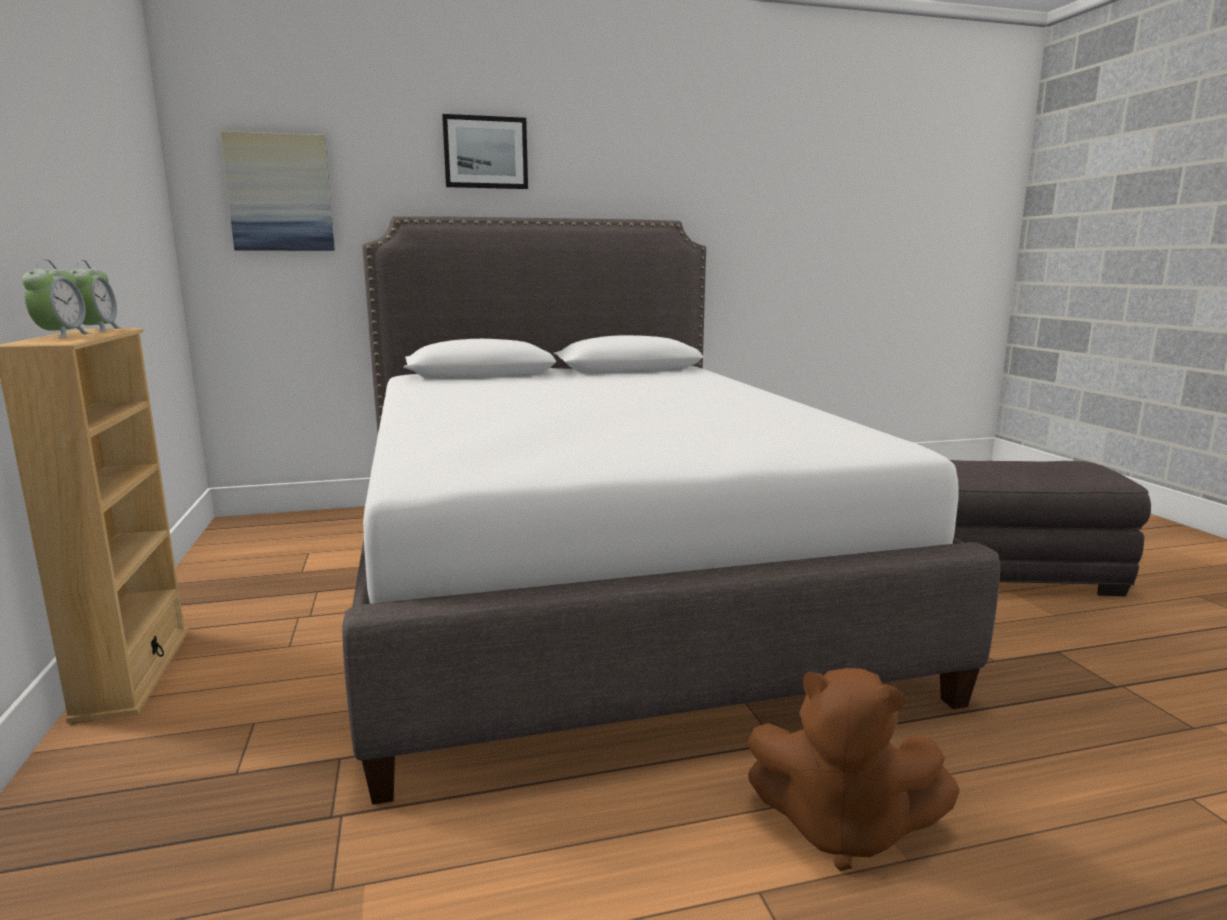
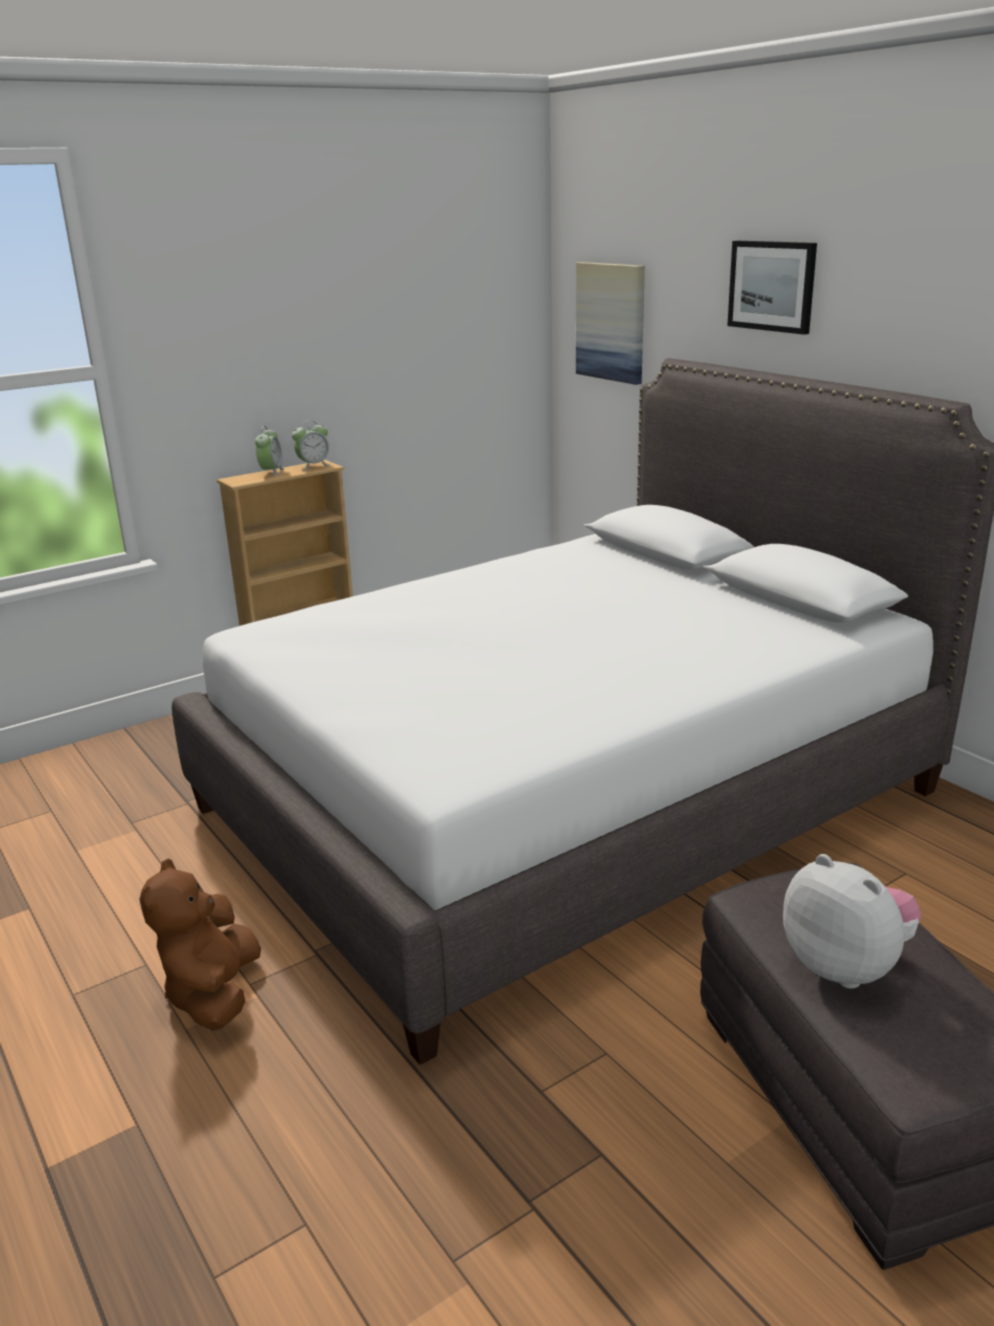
camera: 70 degrees right, 10 degrees up
alarm clock [22,259,91,338] -> alarm clock turned 60 degrees counterclockwise [255,426,284,476]
none -> plush toy [783,854,921,989]

